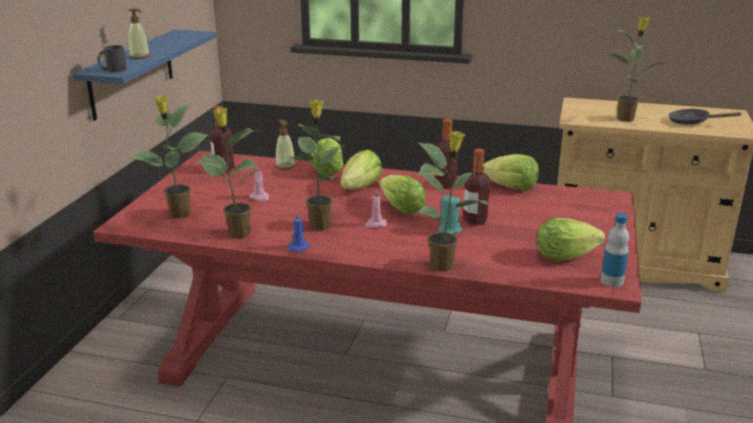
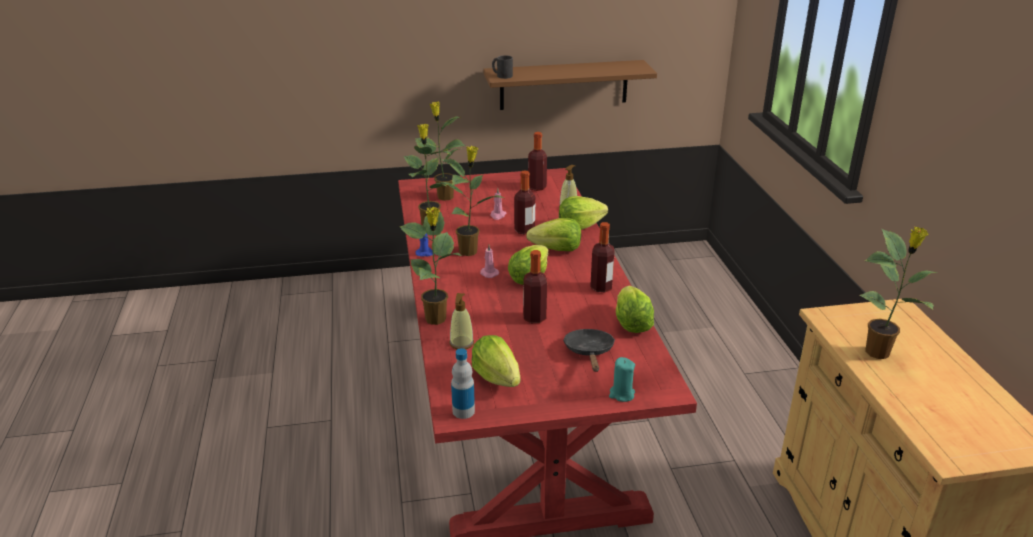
camera: 65 degrees right, 5 degrees up
blue shelf [73,29,217,120] -> brown shelf [483,60,657,110]
soap dispenser [128,8,150,59] -> soap dispenser moved to [449,293,474,349]
turquoise candle [439,196,461,234] -> turquoise candle moved to [609,357,635,402]
black frying pan [668,109,741,124] -> black frying pan moved to [563,329,615,372]
none -> bottle [514,171,535,235]

